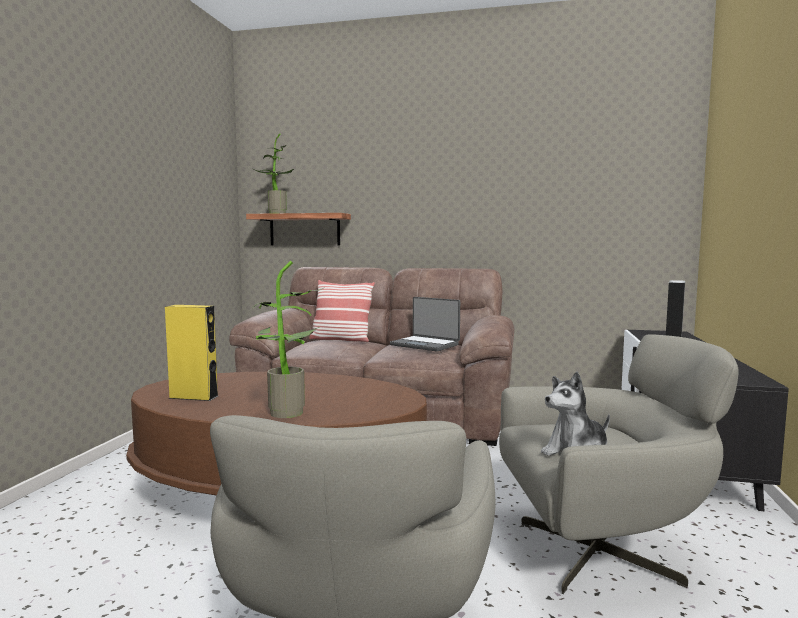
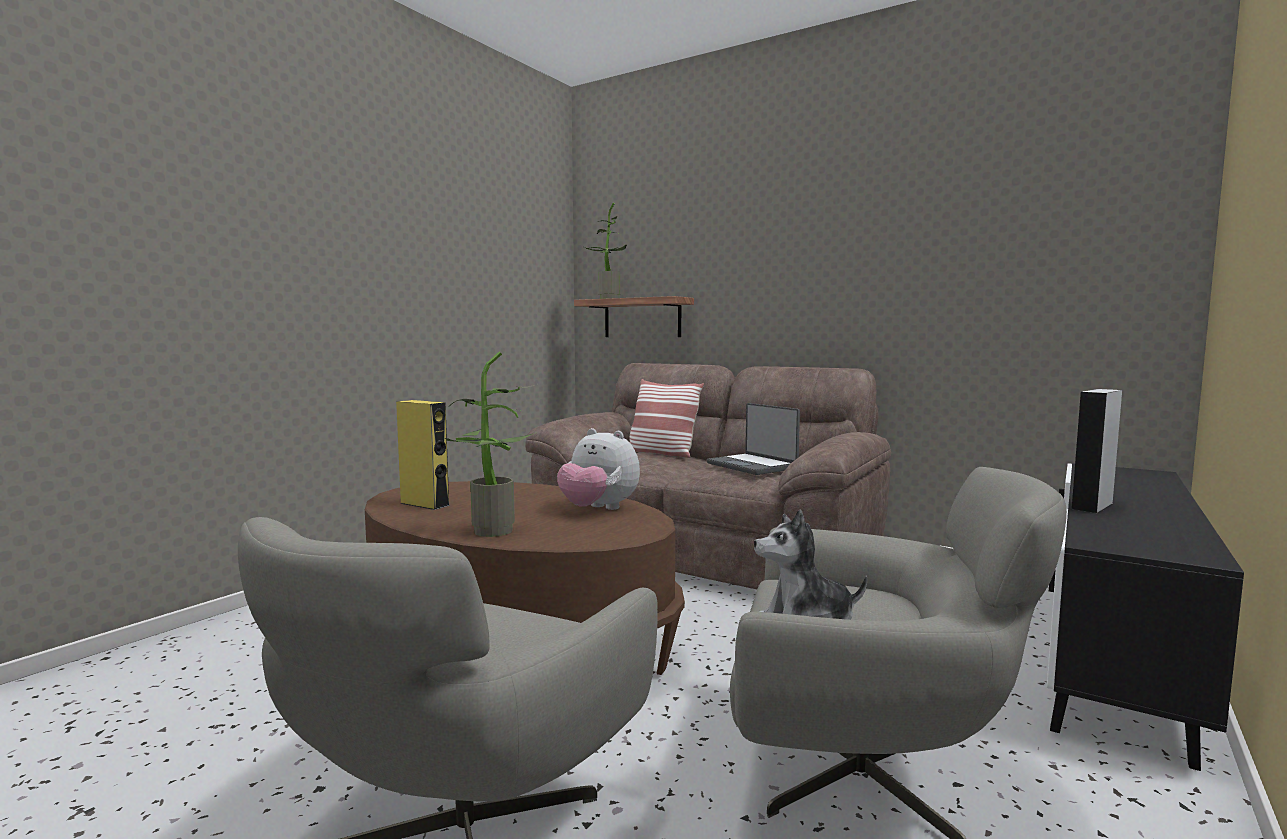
camera: 20 degrees right, 0 degrees up
none -> plush toy [557,428,640,510]

